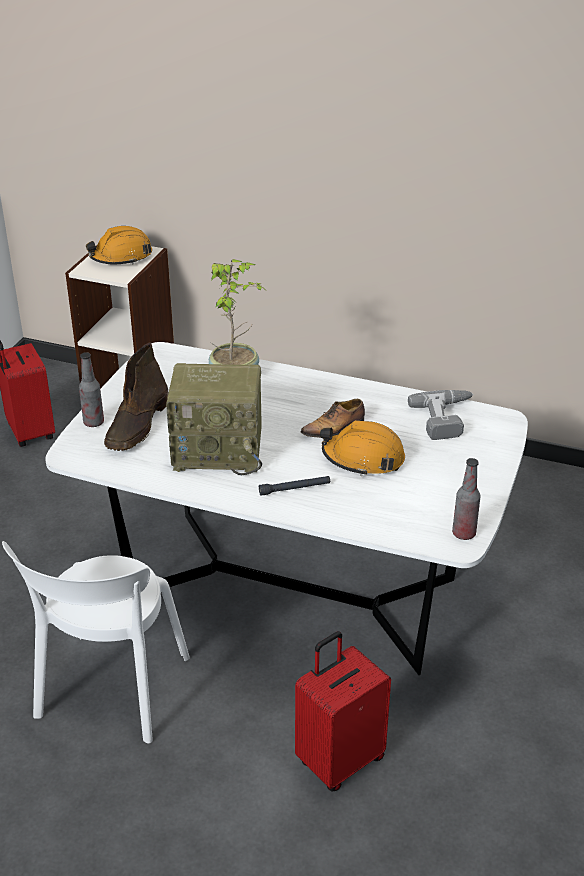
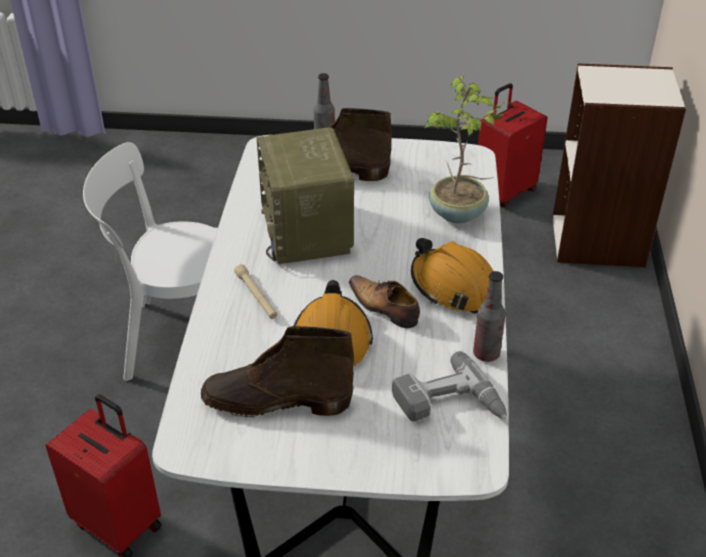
camera: 75 degrees right, 5 degrees up
orange hard hat [86,226,152,265] -> orange hard hat moved to [411,238,493,314]
black flashlight [259,476,330,496] -> beige flashlight [234,264,277,319]
bottle [452,458,481,540] -> bottle moved to [473,271,506,362]
none -> brown boot [201,326,354,418]

